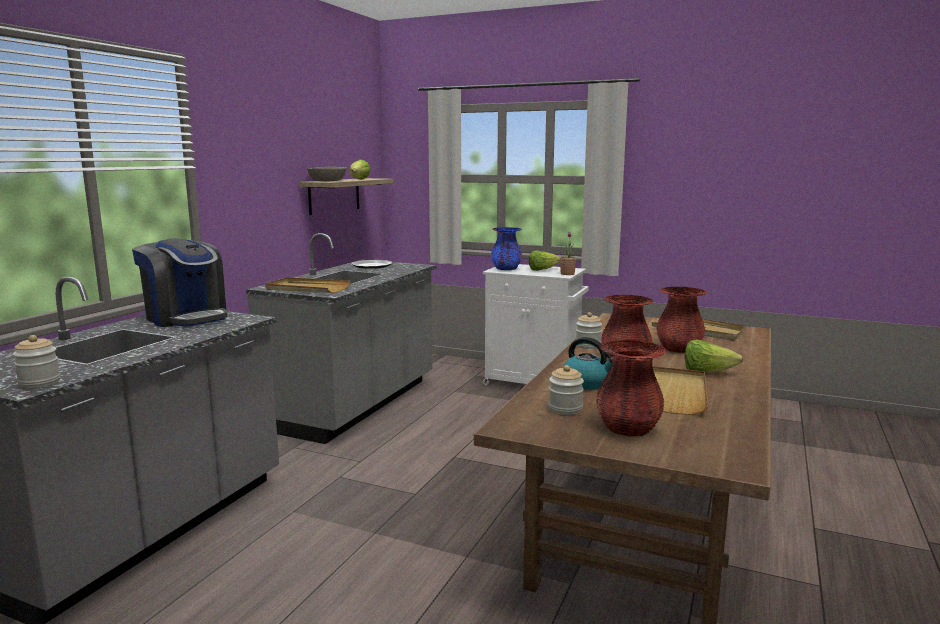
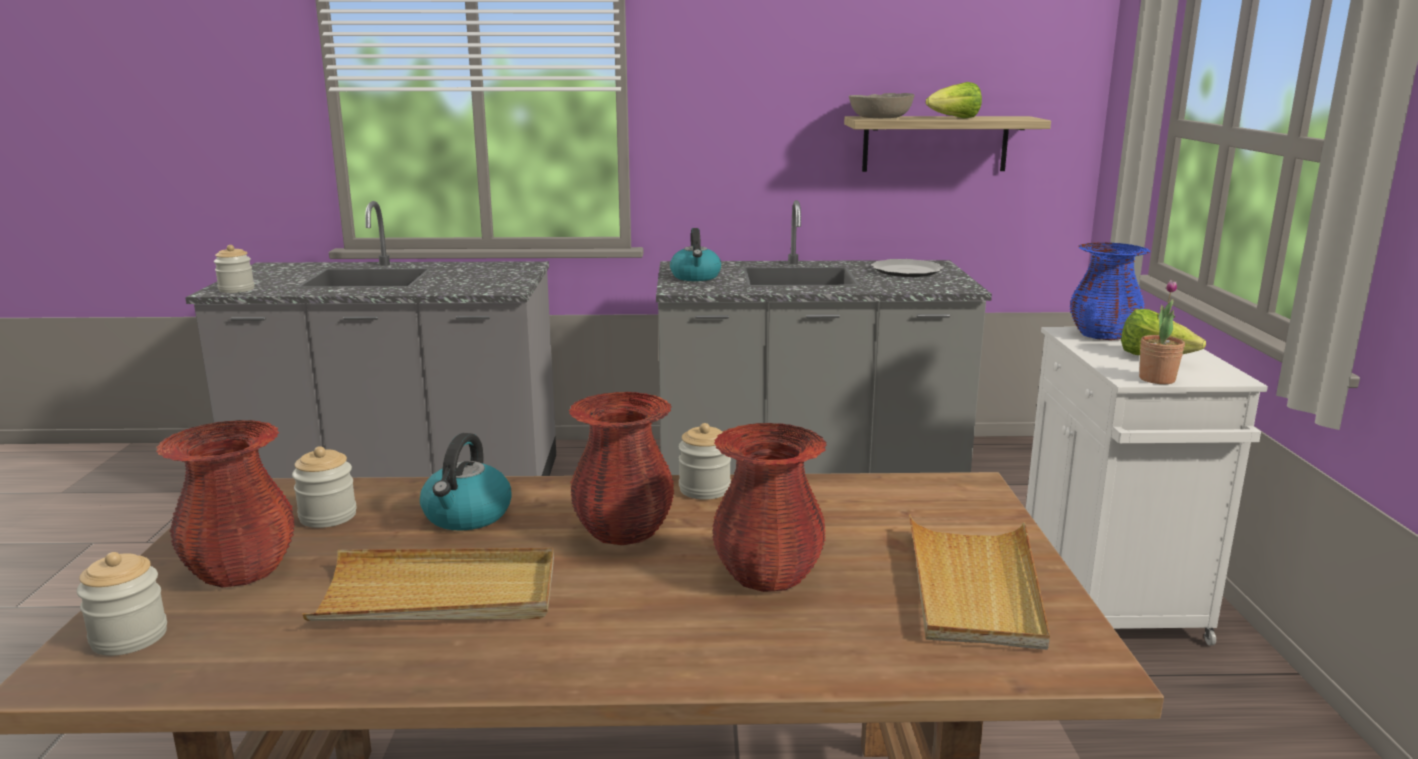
camera: 65 degrees right, 5 degrees up
coffee machine [132,238,228,327] -> none
beige tray [265,277,351,293] -> kettle [670,228,721,281]
lettuce [685,340,743,372] -> none
none -> jar [77,552,167,656]

